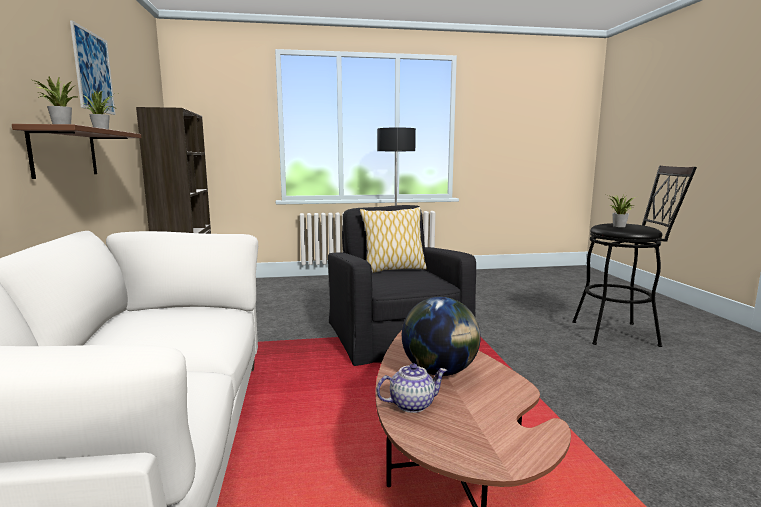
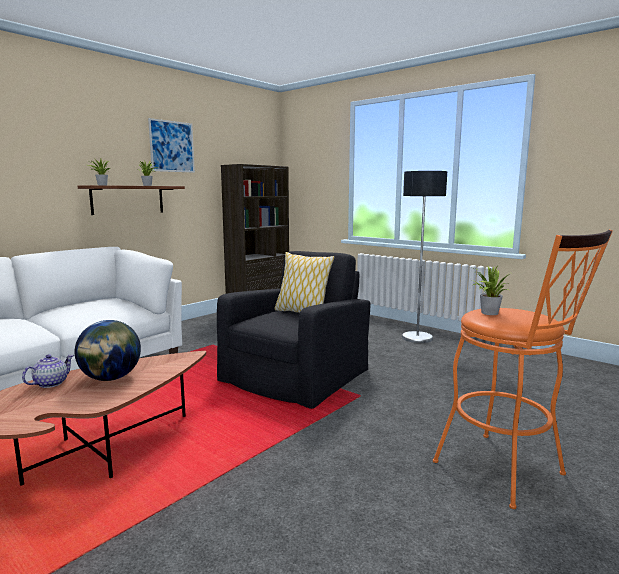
camera: 50 degrees right, 0 degrees up
teapot [376,363,447,413] -> teapot turned 90 degrees counterclockwise [22,354,74,388]
black stool [572,165,697,347] -> orange stool [433,229,613,509]

